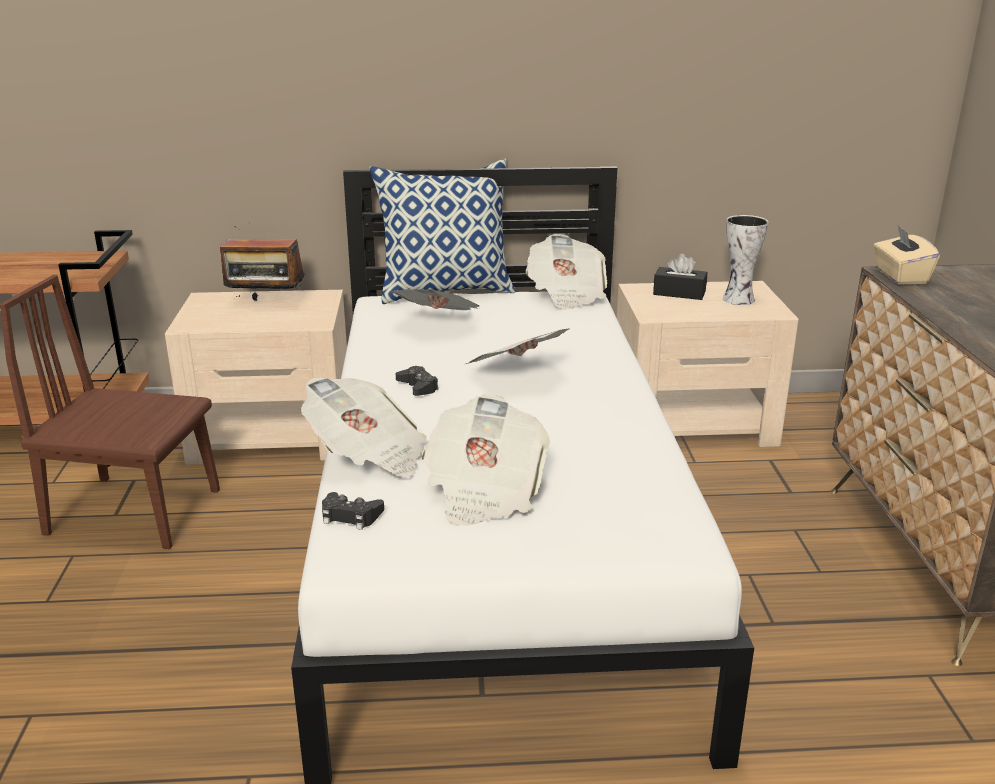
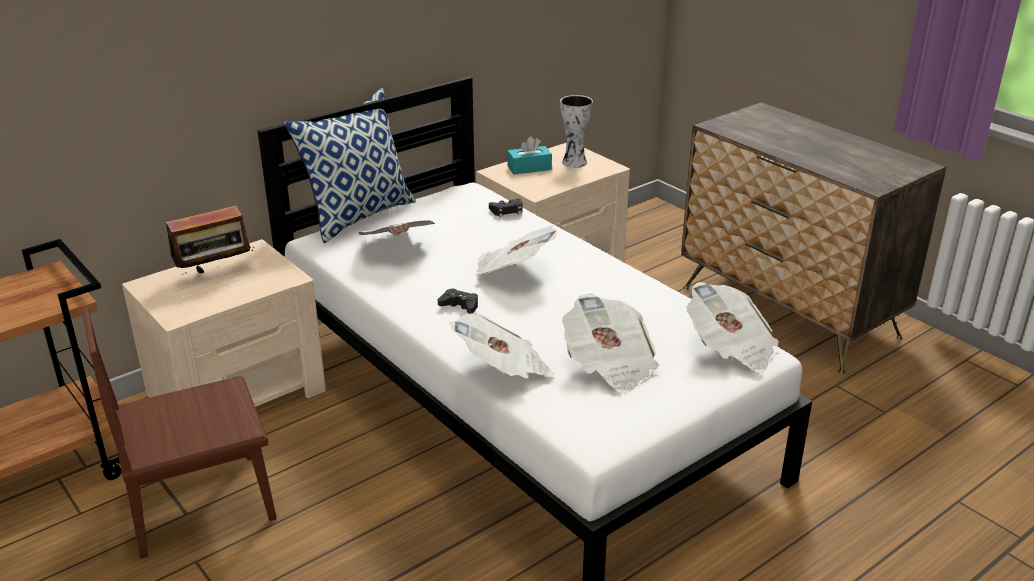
camera: 35 degrees left, 5 degrees up
black game controller [322,492,384,530] -> black game controller moved to [489,198,523,217]
newspaper [526,234,607,310] -> newspaper moved to [687,282,779,374]
black tissue box [653,254,707,300] -> turquoise tissue box [507,136,552,174]
beige tissue box [873,226,940,284] -> none

